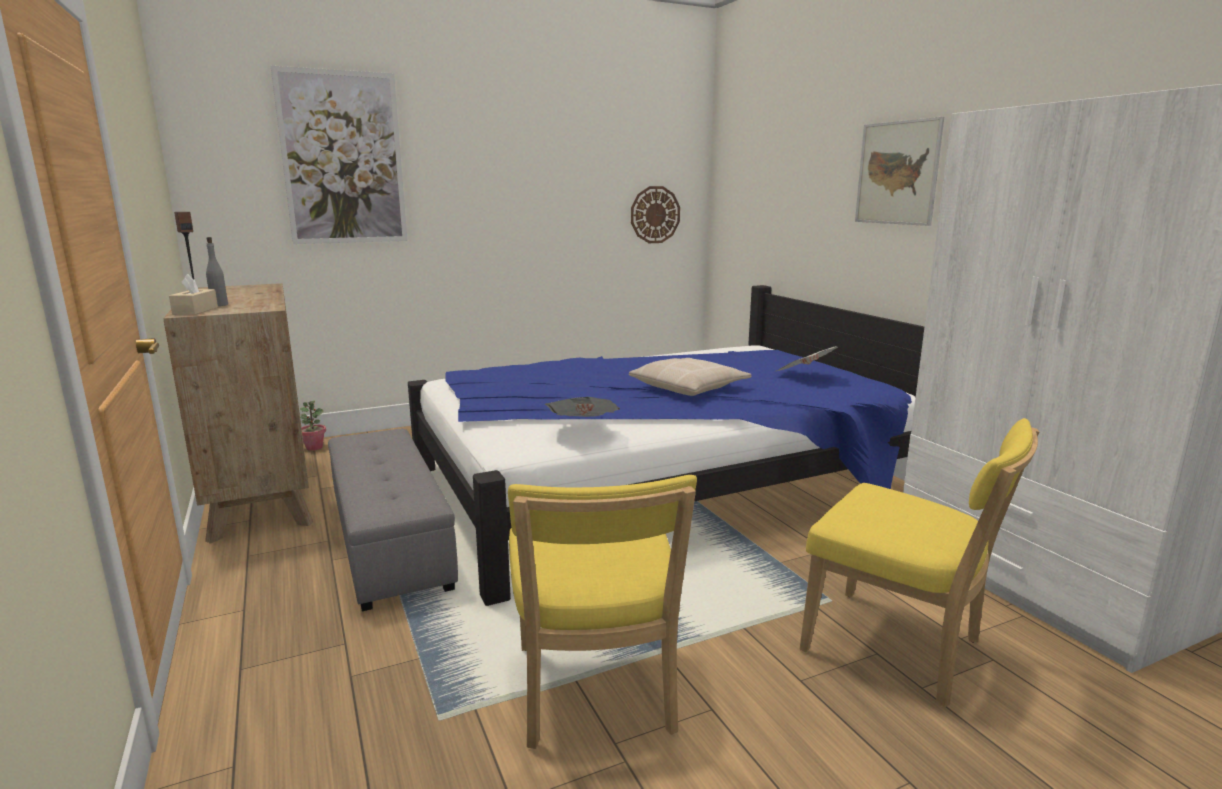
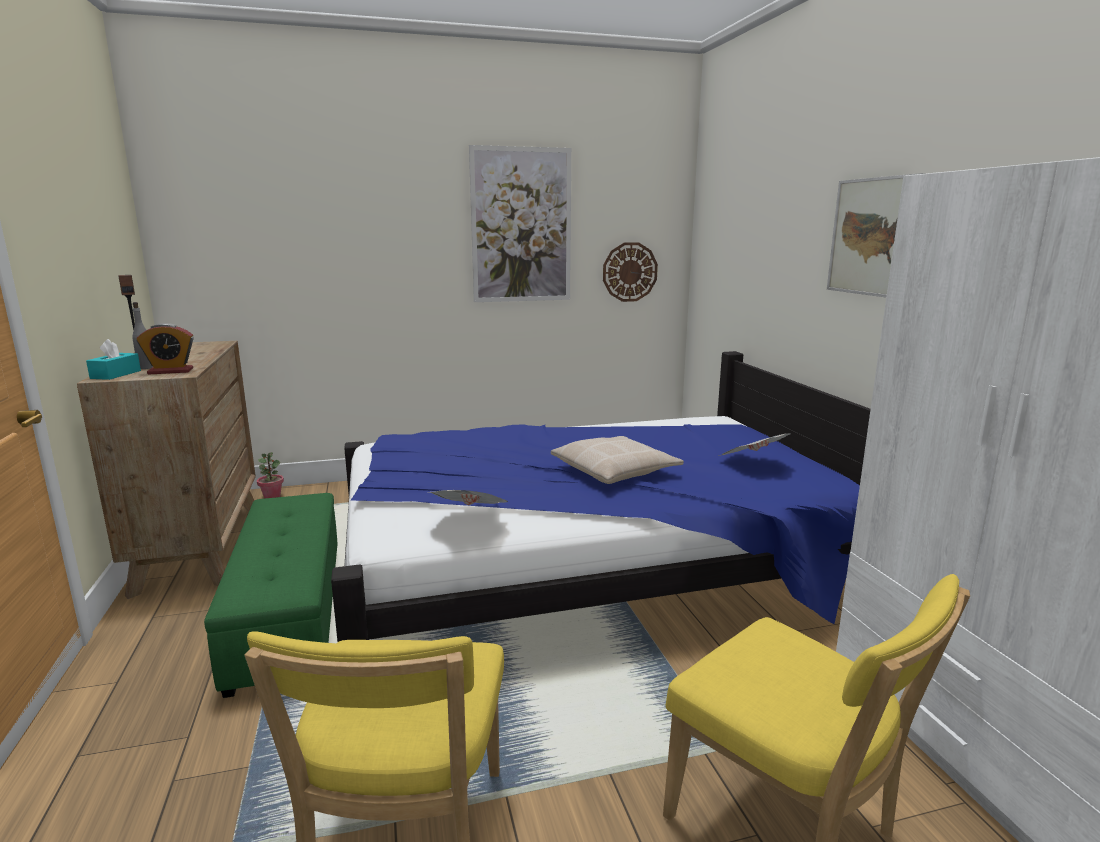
camera: 10 degrees right, 0 degrees up
beige tissue box [169,274,218,315] -> turquoise tissue box [86,339,141,380]
picture [271,66,408,244] -> picture moved to [469,145,571,302]
grey ottoman [328,429,458,611] -> green ottoman [204,493,337,698]
none -> alarm clock [136,323,194,375]

